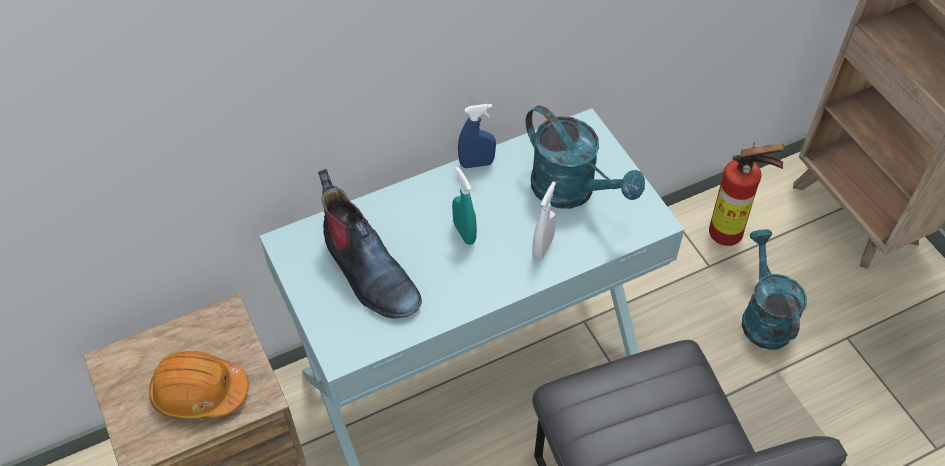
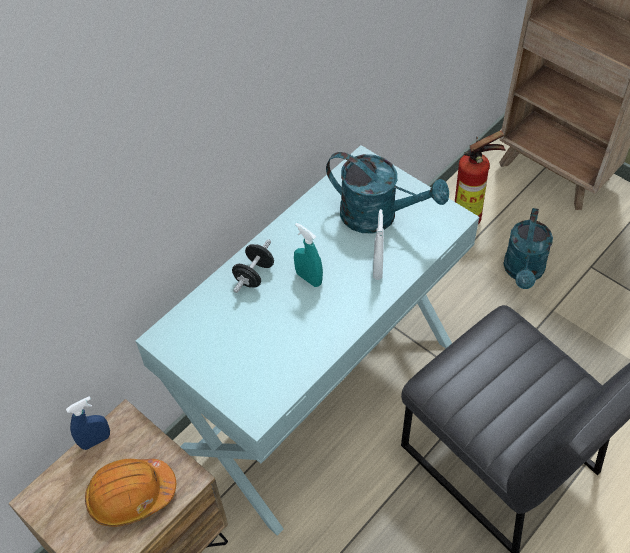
camera: 20 degrees left, 0 degrees up
boot [318,169,422,318] -> none
blue spray bottle [458,104,496,168] -> blue spray bottle moved to [66,396,110,450]
turquoise watering can [742,229,807,350] -> turquoise watering can turned 135 degrees counterclockwise [504,208,553,289]
none -> black dumbbell [232,239,274,293]

